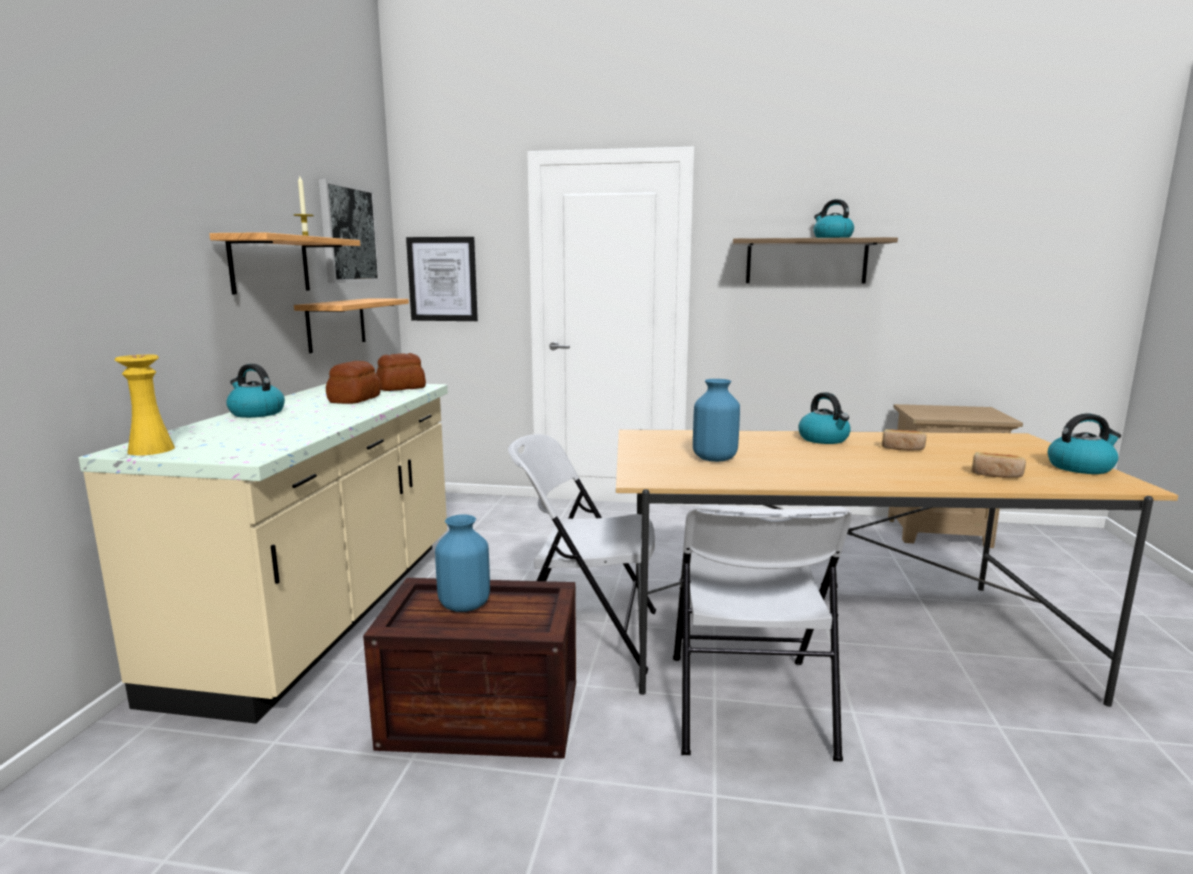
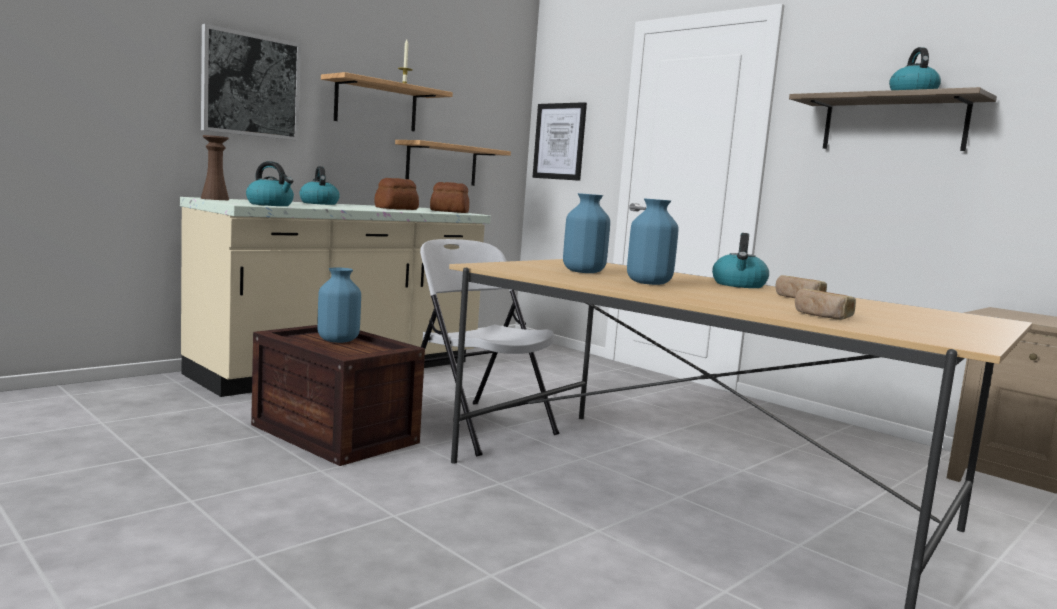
camera: 35 degrees right, 5 degrees down
yellow vase [114,354,175,456] -> brown vase [201,135,229,200]
picture [319,179,380,283] -> picture moved to [201,24,301,140]
white chair [673,505,852,762] -> none
kettle [1048,413,1121,474] -> kettle moved to [246,161,294,206]
none -> blue vase [627,198,679,285]

